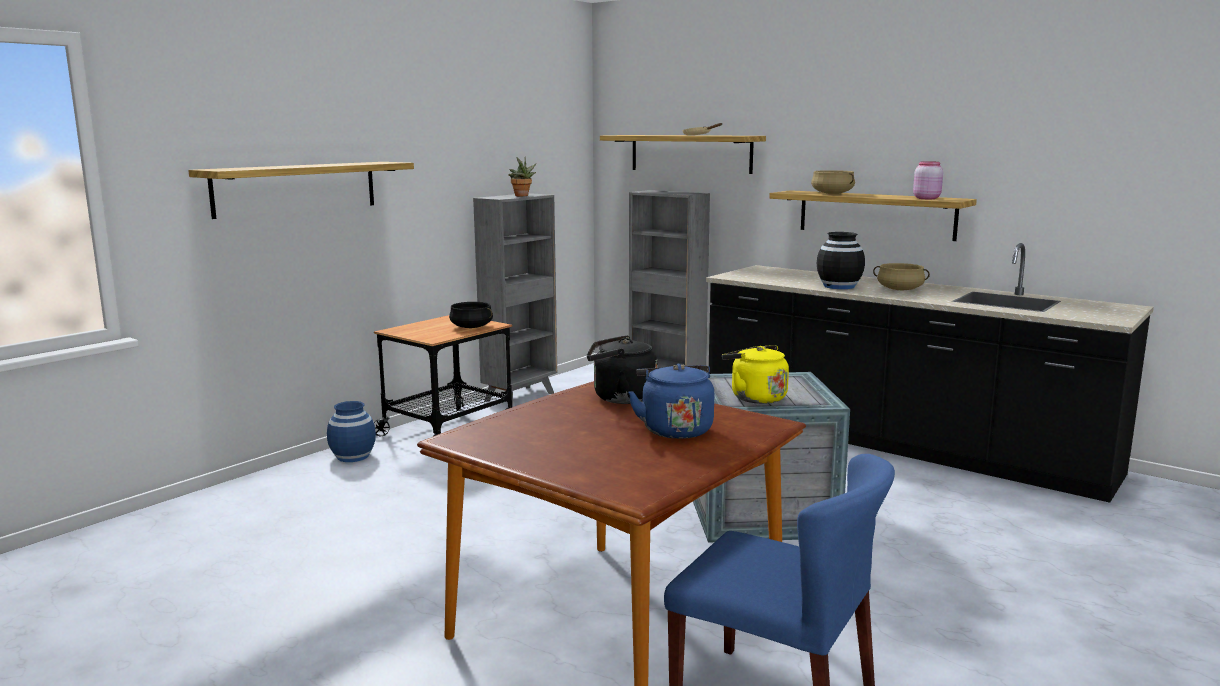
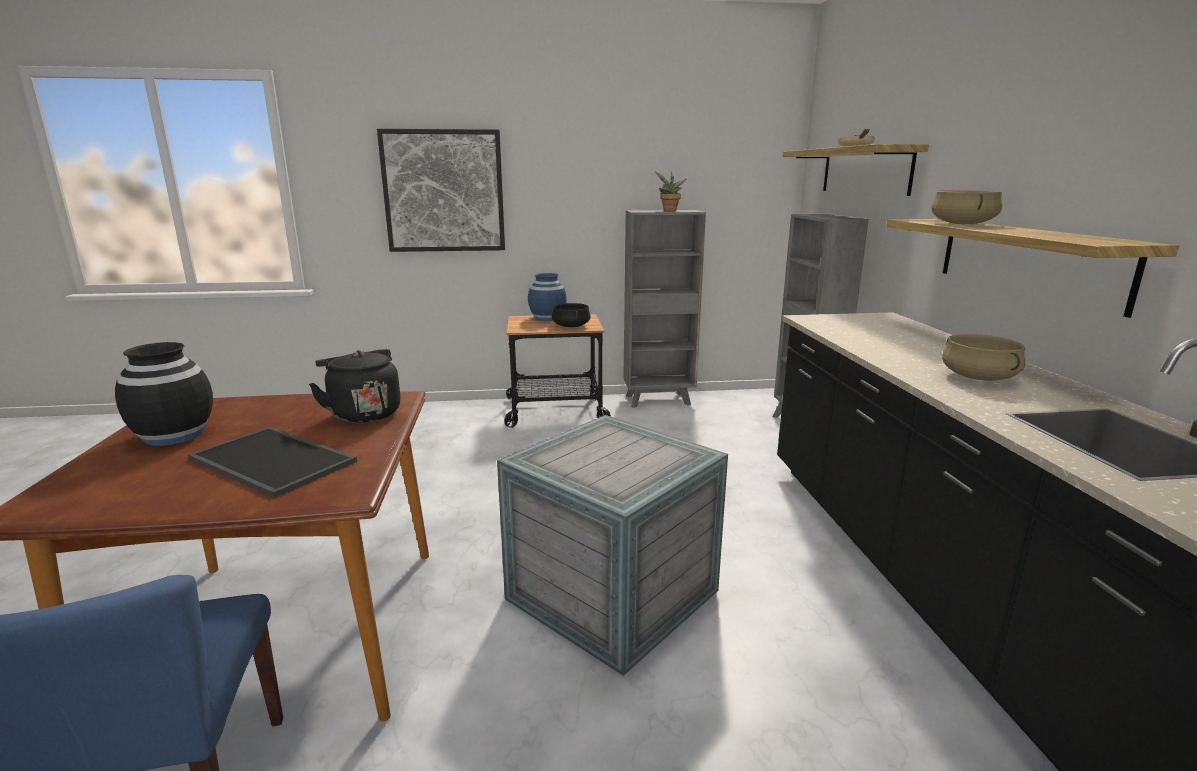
camera: 45 degrees right, 5 degrees up
shelf [188,162,414,219] -> picture [377,129,505,252]
blue vase [327,401,376,462] -> blue vase moved to [528,273,567,321]
blue kettle [628,364,714,439] -> tray [188,426,357,498]
yellow kettle [722,345,789,404] -> none
black vase [817,232,865,289] -> black vase moved to [115,342,213,446]
pink jar [913,161,943,199] -> none

